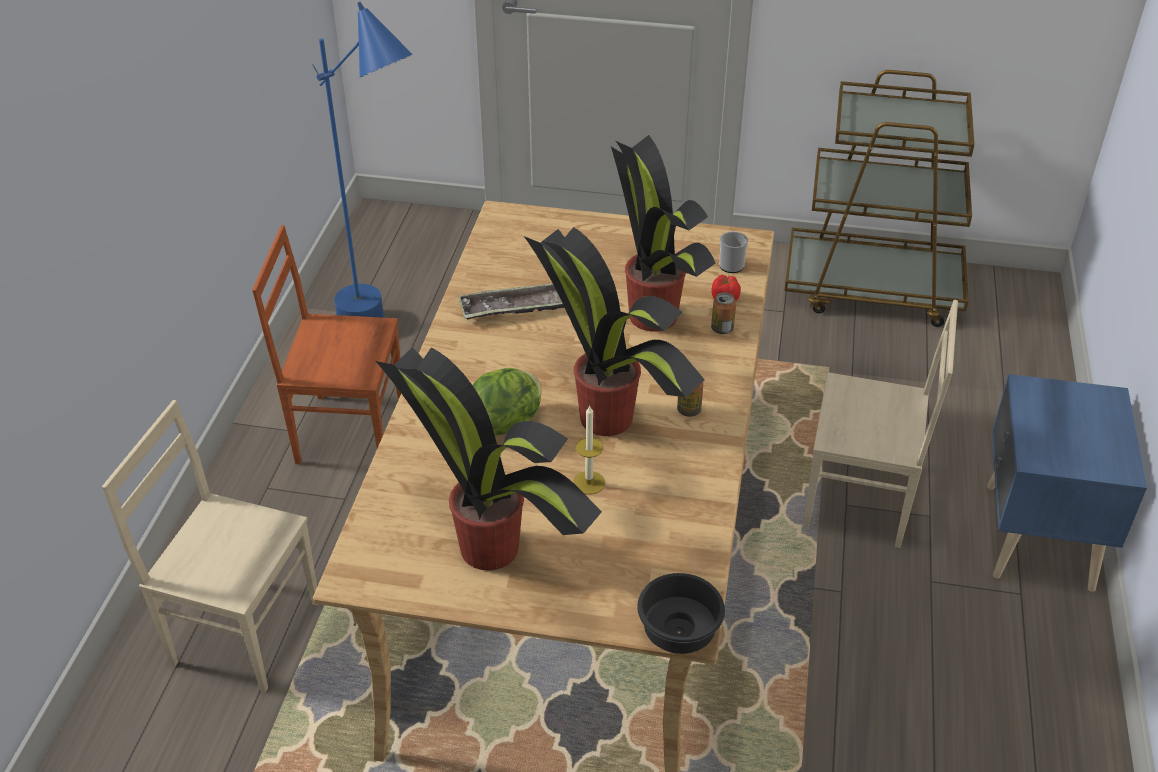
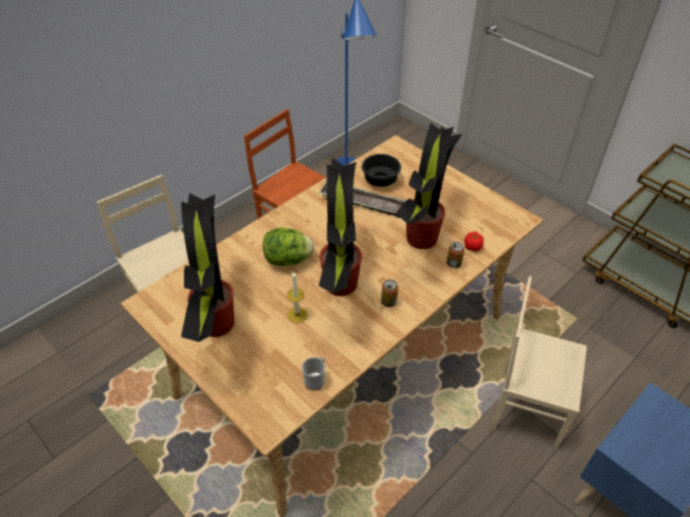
camera: 35 degrees right, 5 degrees up
black bowl [637,573,725,654] -> black bowl moved to [362,154,401,187]
mug [719,231,748,273] -> mug moved to [302,357,325,390]
beige chair [803,300,958,548] -> beige chair turned 150 degrees clockwise [492,276,587,450]

